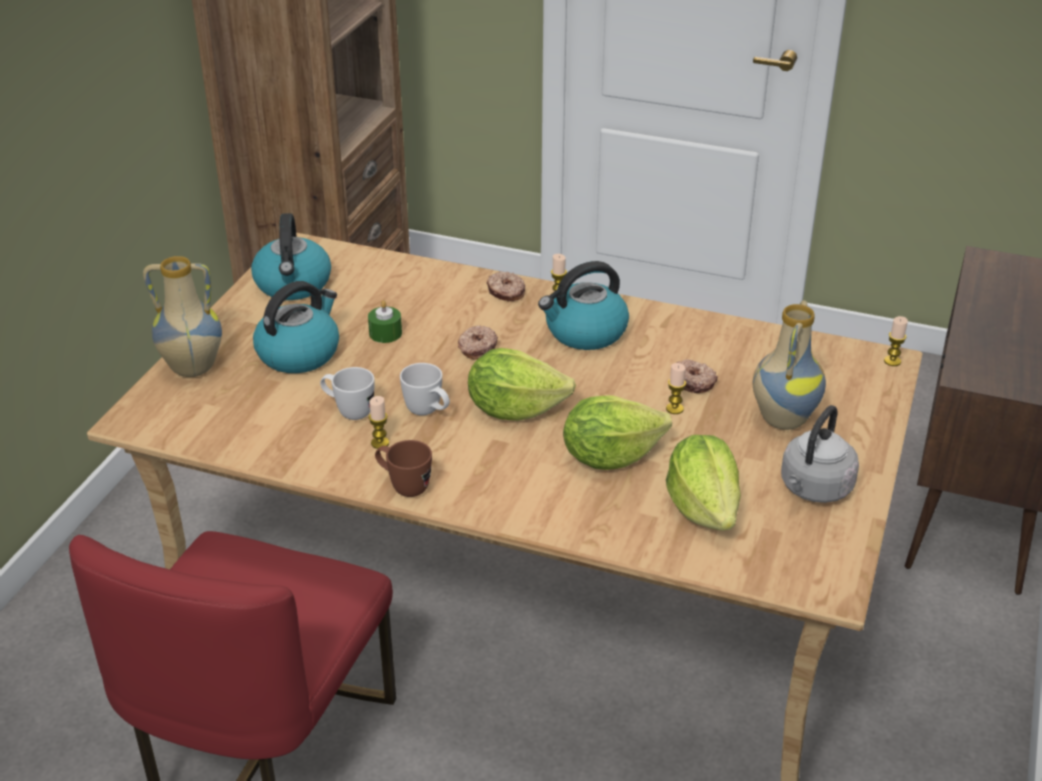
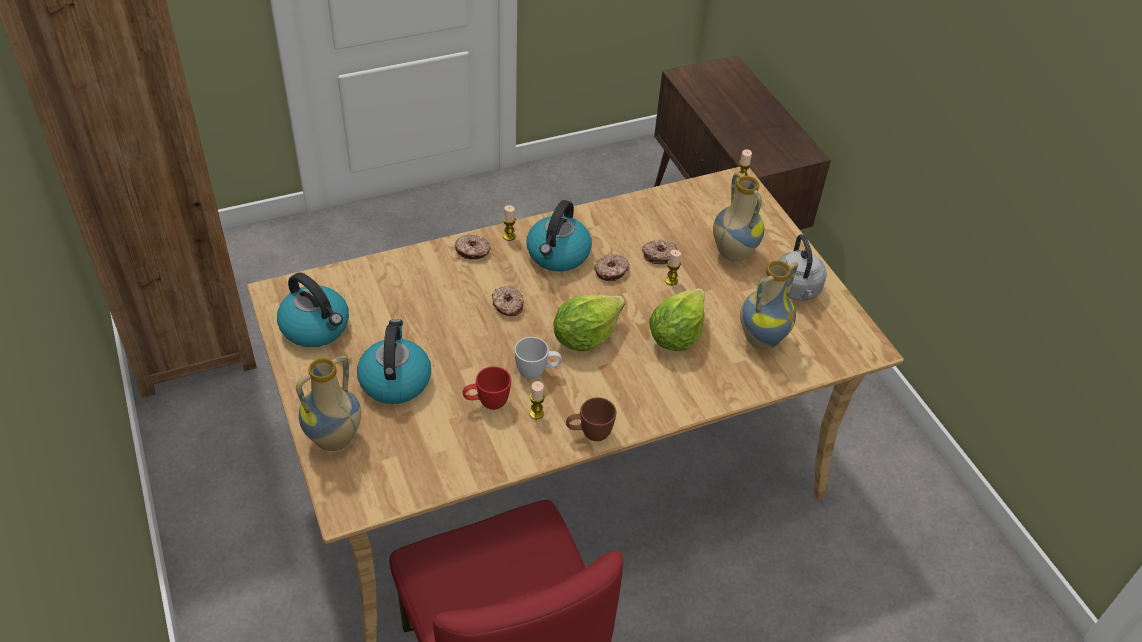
camera: 45 degrees left, 10 degrees up
white mug [320,367,374,420] -> red mug [463,366,511,410]
green candle [368,300,402,343] -> none
lettuce [666,435,741,530] -> vase [740,261,798,349]
none -> donut [594,254,630,281]

